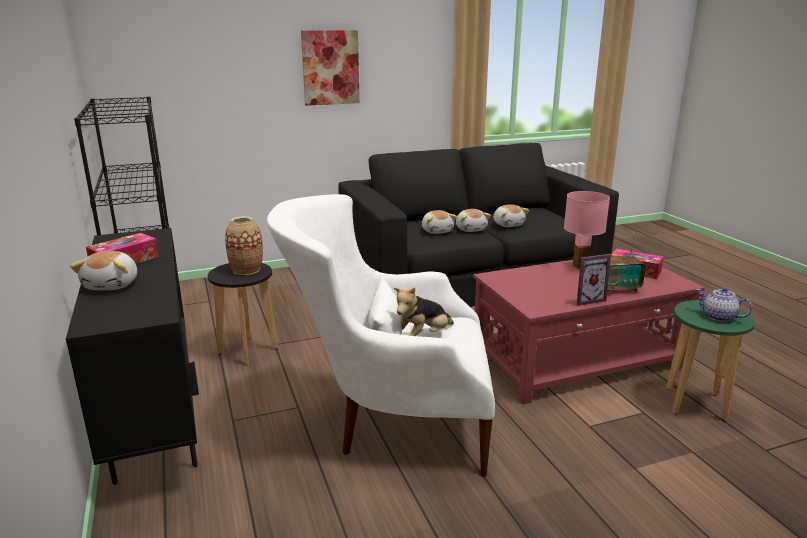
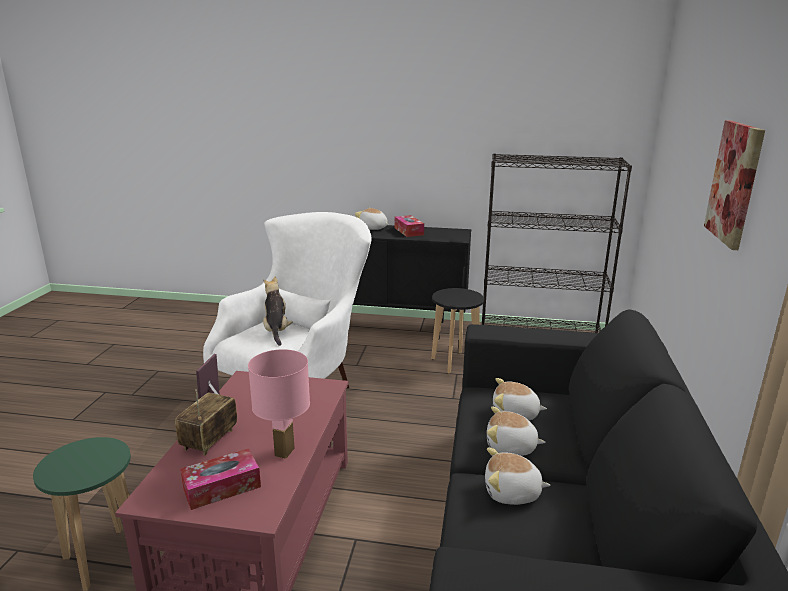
camera: 120 degrees right, 0 degrees up
vase [225,216,263,275] -> none
teapot [695,288,752,322] -> none

